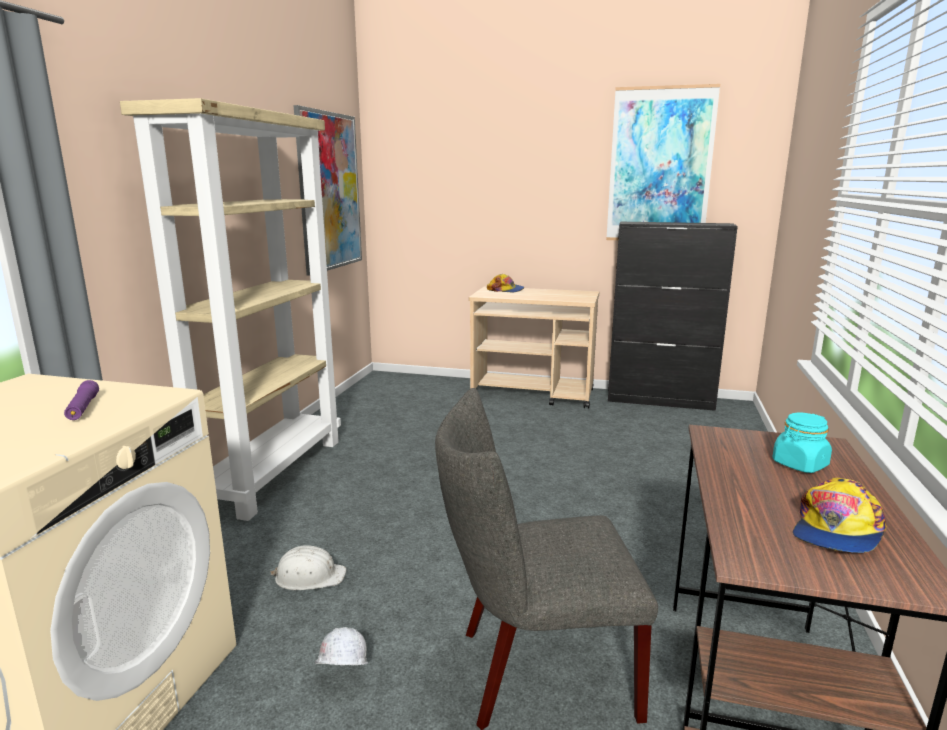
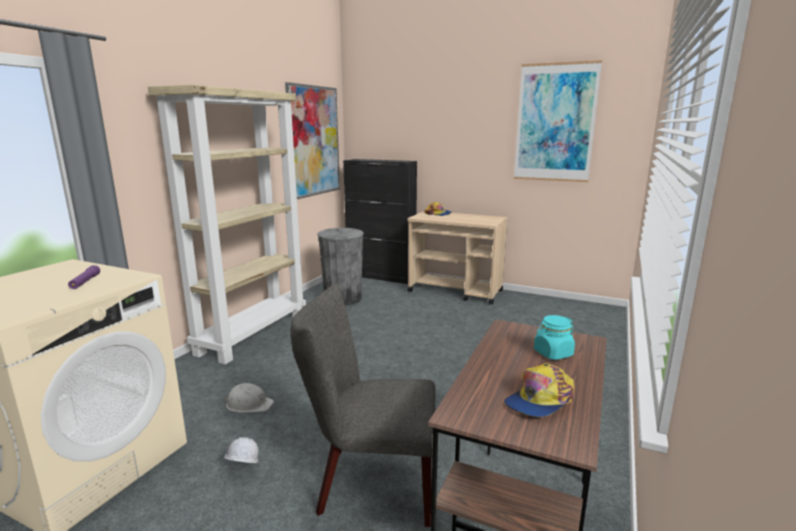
camera: 10 degrees right, 0 degrees up
black cabinet [608,222,738,411] -> black cabinet moved to [343,159,417,284]
none -> grey trash can [317,228,364,306]

